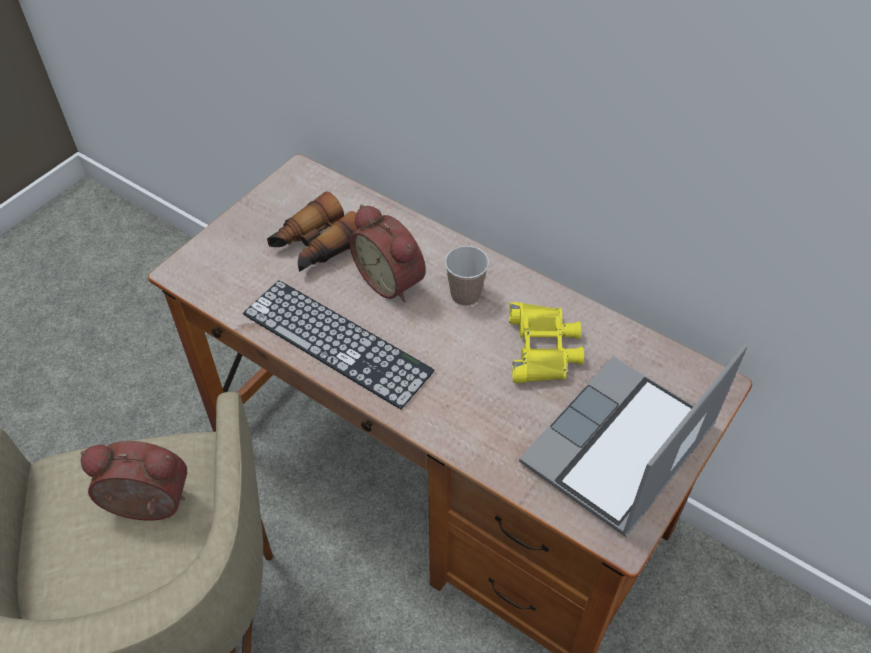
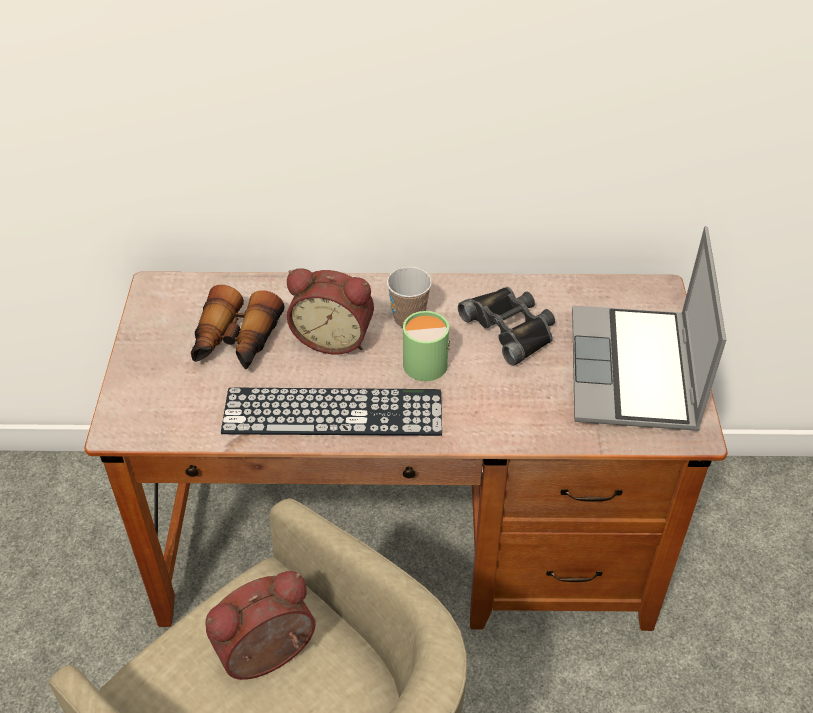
camera: 35 degrees left, 5 degrees down
yellow binoculars [509,302,584,383] -> black binoculars [458,287,555,366]
none -> green mug [403,311,450,381]

